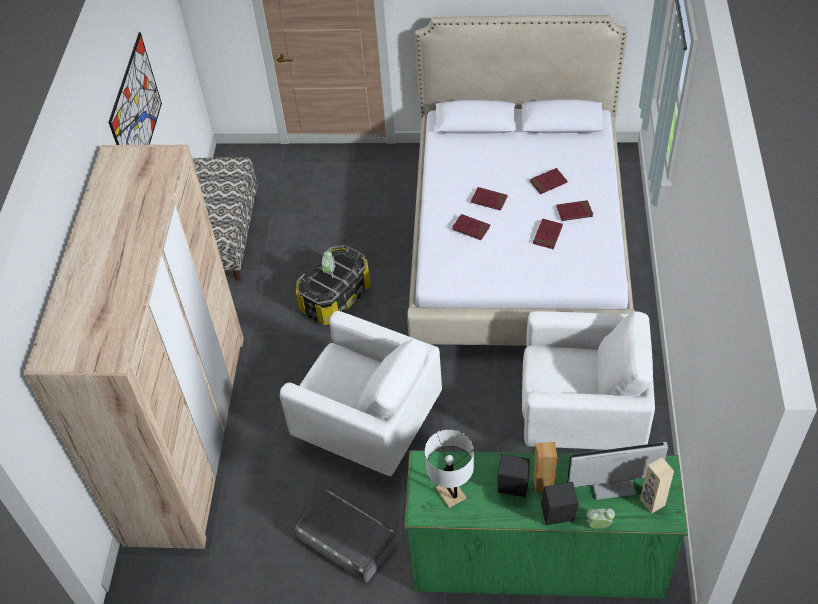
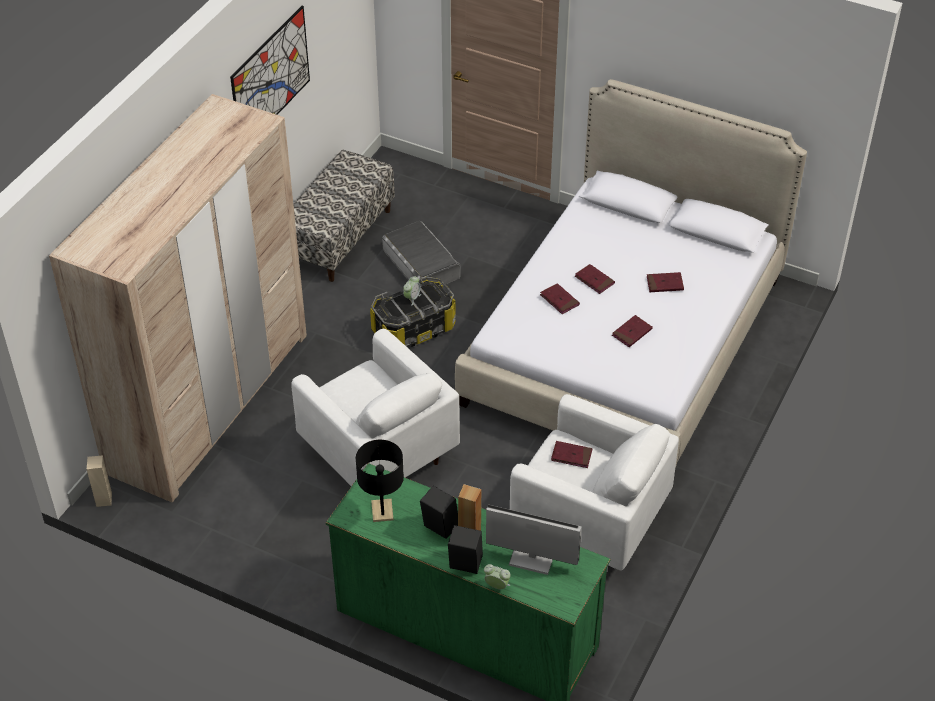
camera: 20 degrees right, 5 degrees down
grey storage box [294,490,398,583] -> grey storage box moved to [382,221,460,285]
white table lamp [425,429,474,508] -> black table lamp [356,440,404,522]
red book [556,200,593,221] -> red book moved to [551,441,593,468]
beige speaker [640,457,674,514] -> beige speaker moved to [87,456,112,507]

